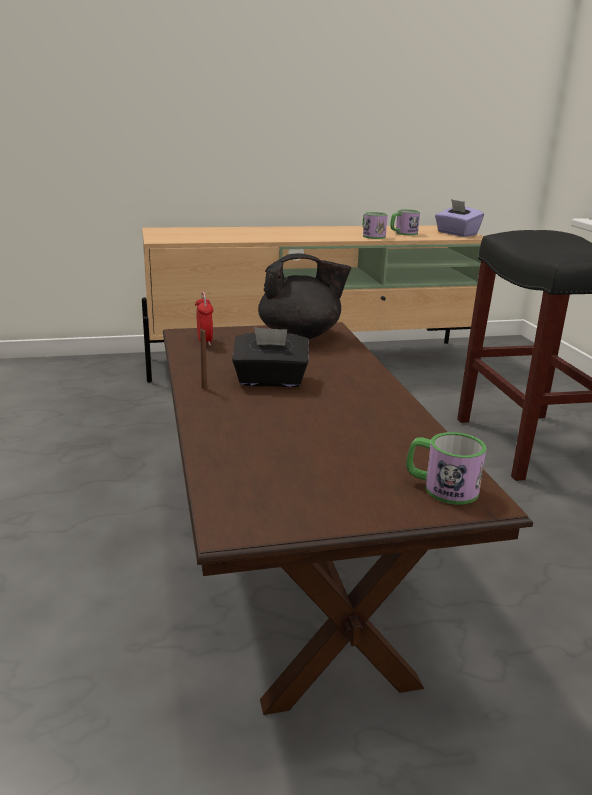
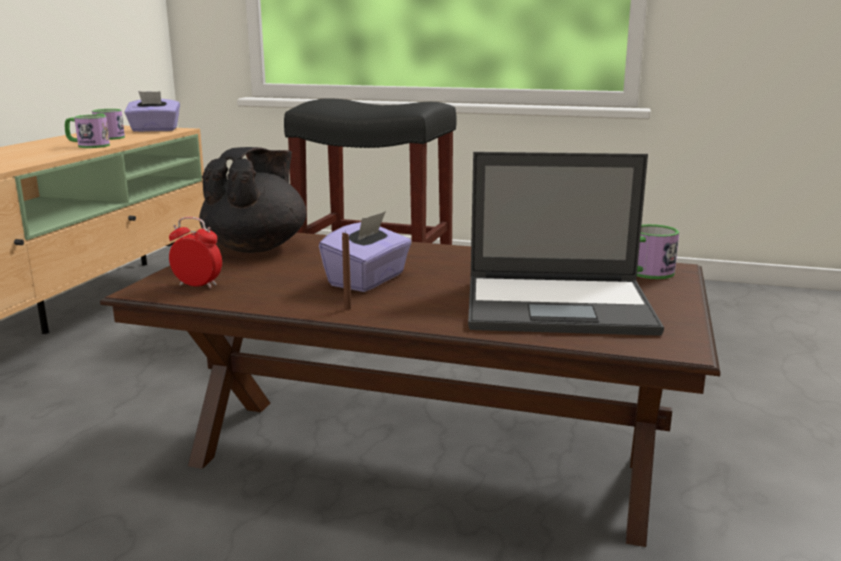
camera: 60 degrees left, 5 degrees down
black tissue box [232,327,309,387] -> purple tissue box [319,211,412,292]
none -> laptop [468,152,664,336]

